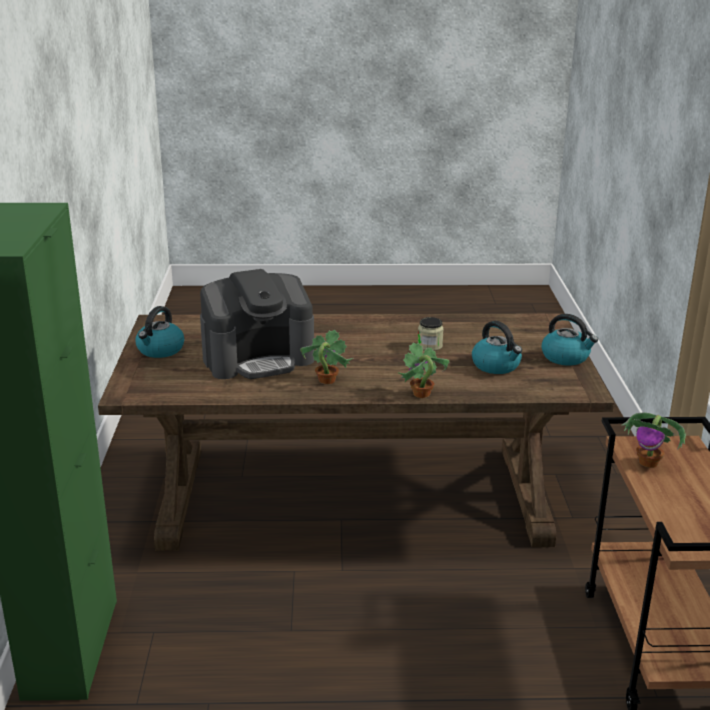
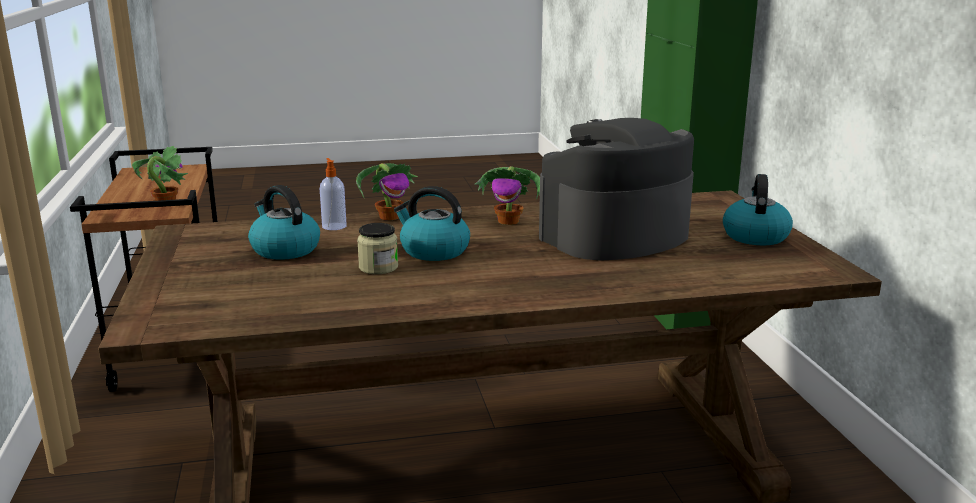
camera: 170 degrees right, 5 degrees down
kettle [542,314,598,366] -> kettle moved to [394,186,470,261]
none -> soap dispenser [320,158,347,230]

